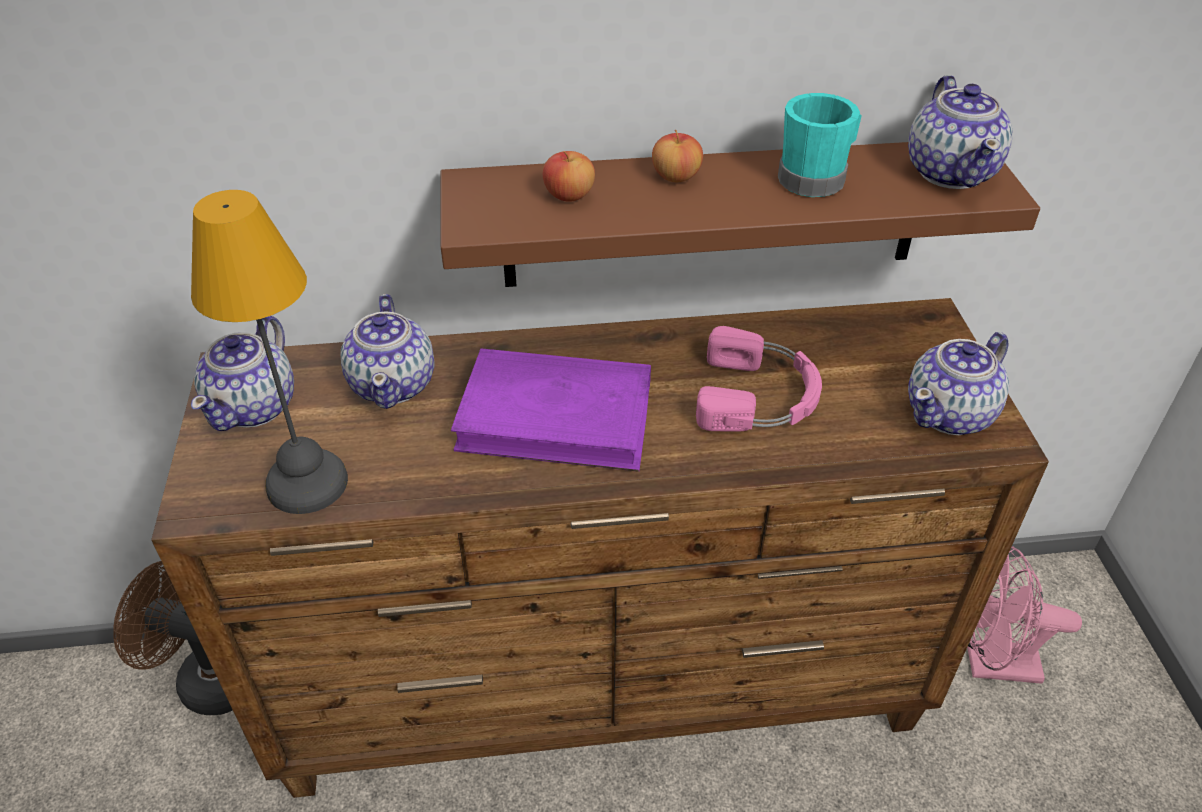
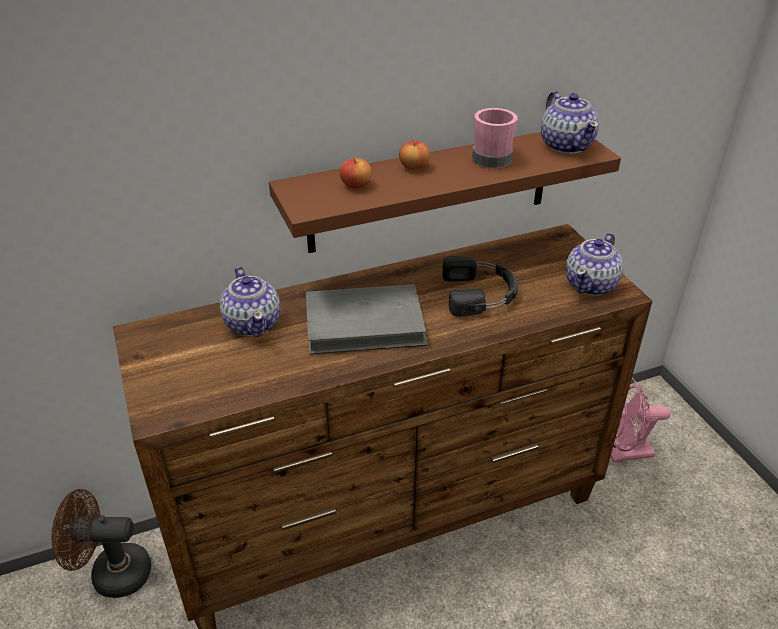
camera: 15 degrees left, 5 degrees down
table lamp [191,190,348,514] -> none
teapot [191,316,294,431] -> none
purple book [451,348,651,472] -> grey book [306,284,428,355]
pink headphones [696,326,822,432] -> black headphones [442,256,519,317]
turquoise mug [778,93,862,197] -> pink mug [473,108,518,168]

